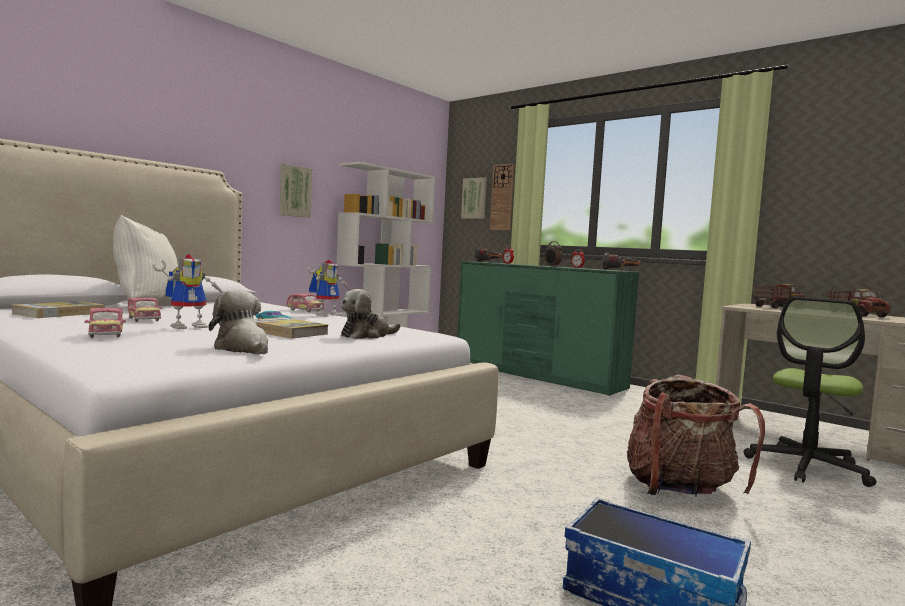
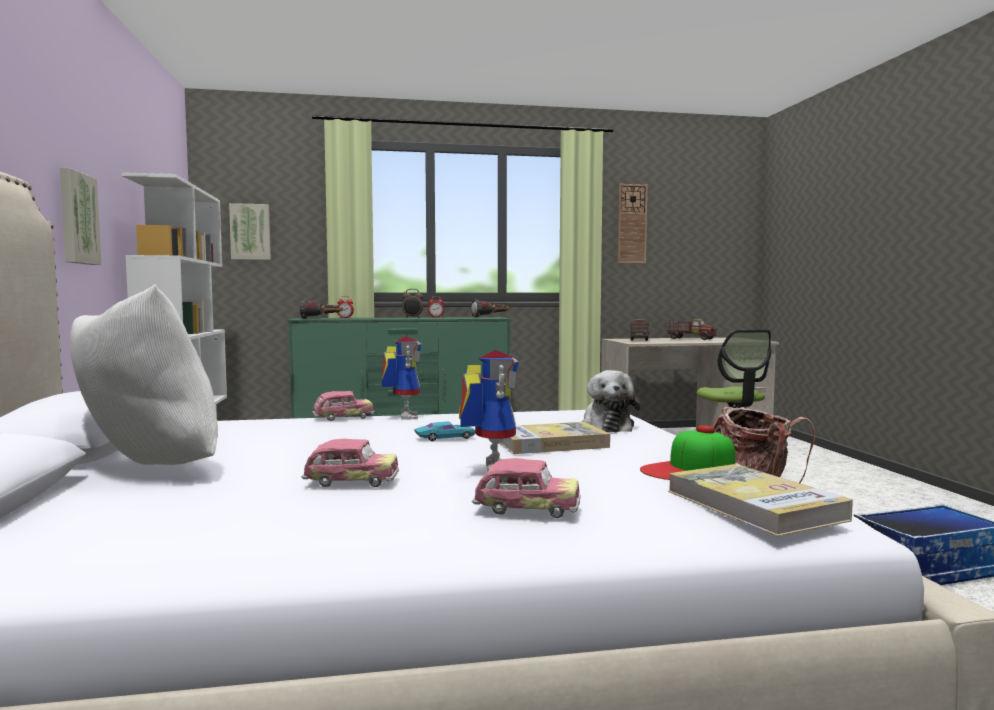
camera: 50 degrees left, 0 degrees up
book [12,301,105,318] -> book moved to [668,464,853,537]
plush toy [208,290,268,355] -> cap [640,425,736,480]
wall clock [490,164,514,230] -> wall clock moved to [618,184,648,263]

